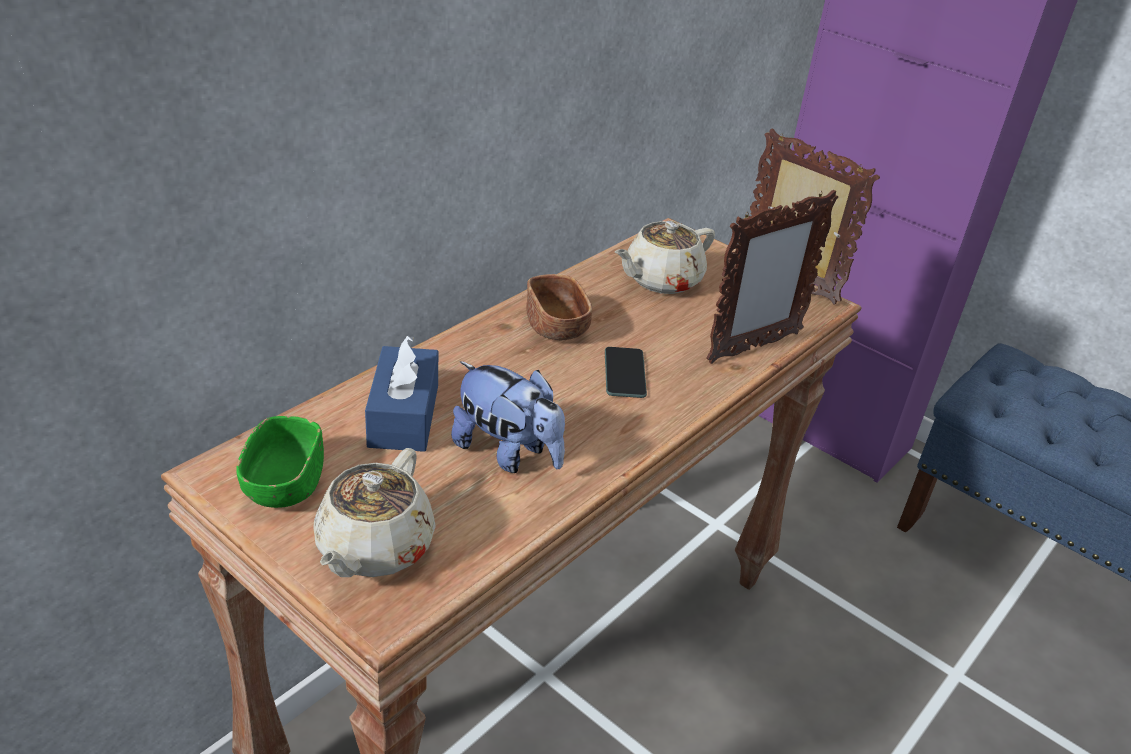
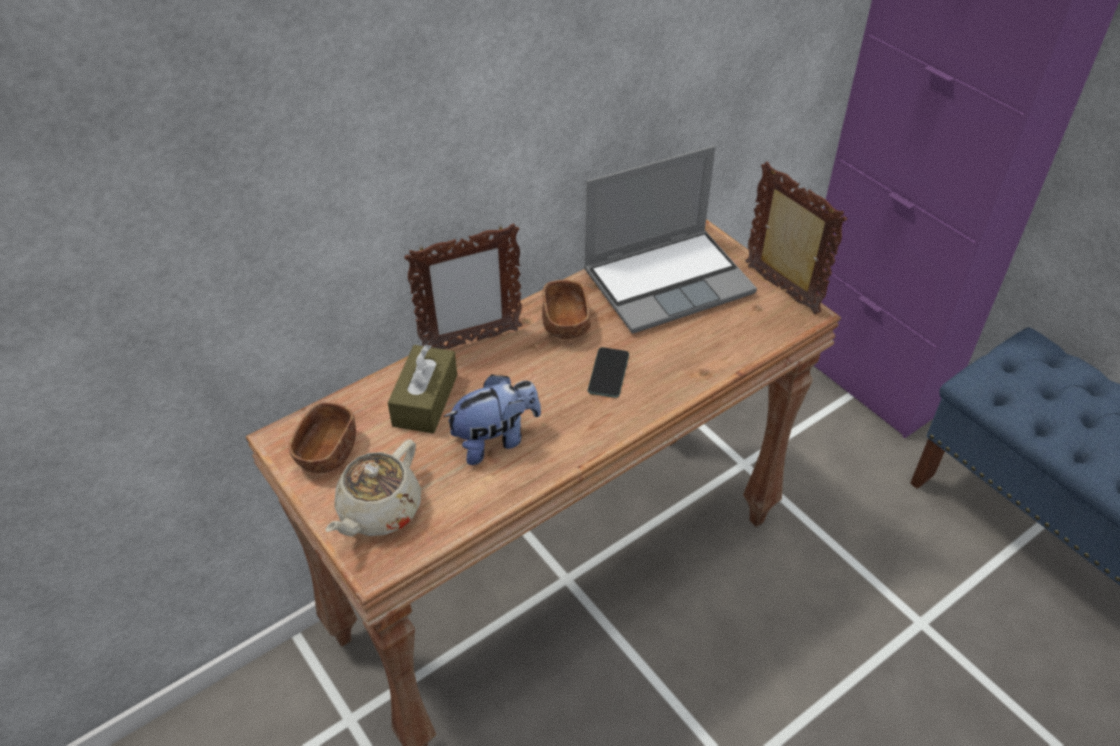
camera: 15 degrees right, 10 degrees up
green bowl [236,416,324,508] -> brown bowl [288,402,356,473]
blue tissue box [365,336,438,452] -> brown tissue box [388,344,457,433]
plush toy [451,361,565,473] -> plush toy turned 75 degrees counterclockwise [443,374,541,465]
beige teapot [615,221,715,294] -> laptop [584,146,757,334]
picture frame [706,190,838,364] -> picture frame moved to [404,223,522,349]

